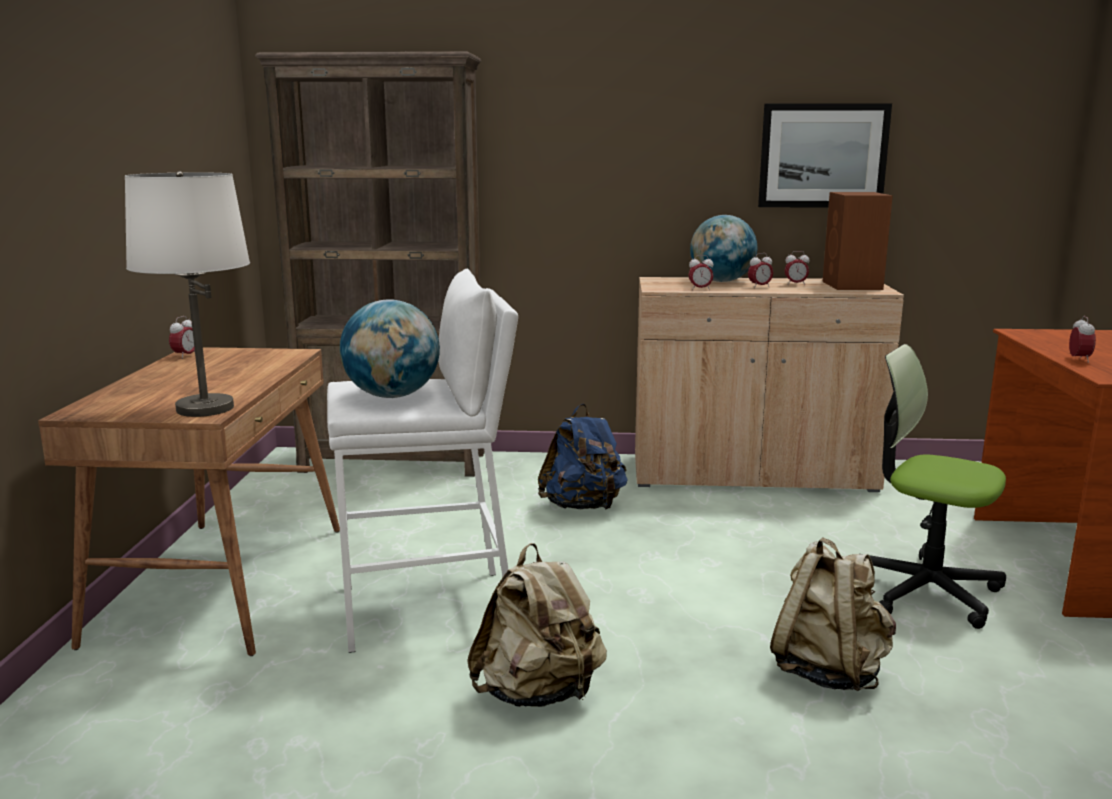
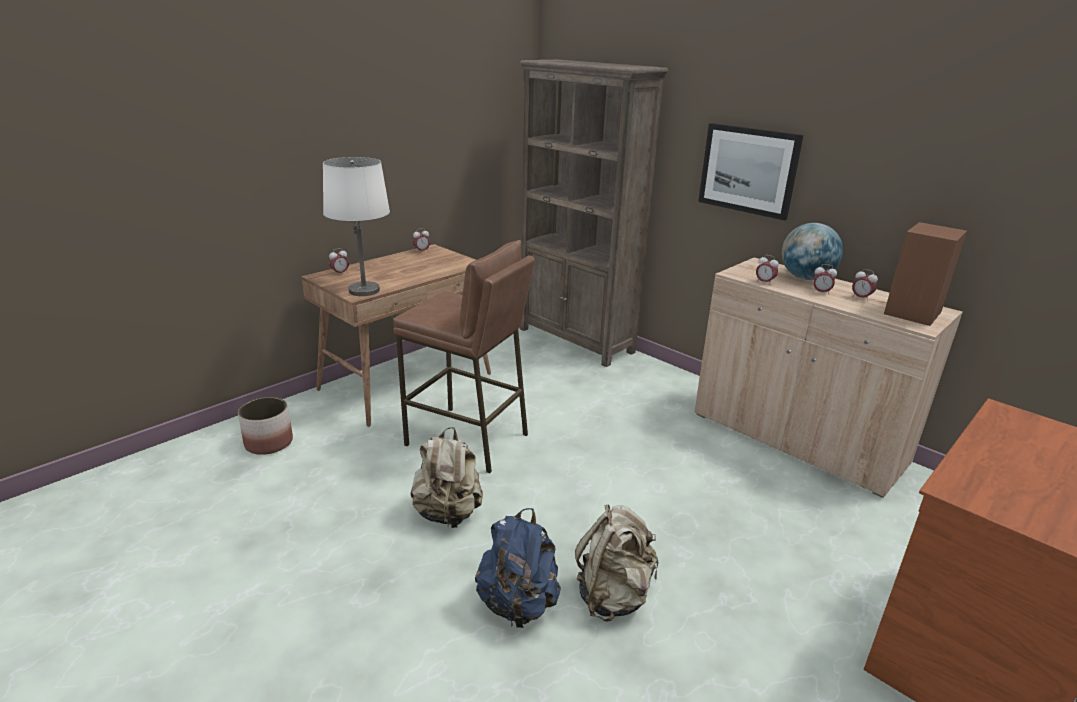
camera: 40 degrees right, 10 degrees up
white stool [327,269,518,653] -> brown stool [393,240,535,473]
globe [340,299,440,398] -> none
blue backpack [538,404,628,510] -> blue backpack moved to [475,508,561,629]
picture [758,103,892,208] -> picture moved to [698,123,804,221]
office chair [869,344,1006,629] -> none
alarm clock [1069,316,1096,363] -> alarm clock moved to [329,248,349,276]
none -> planter [238,397,293,455]

